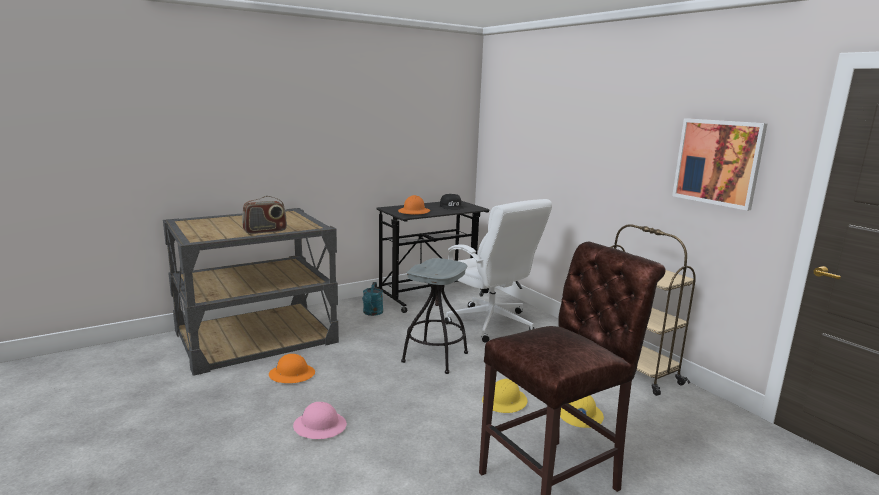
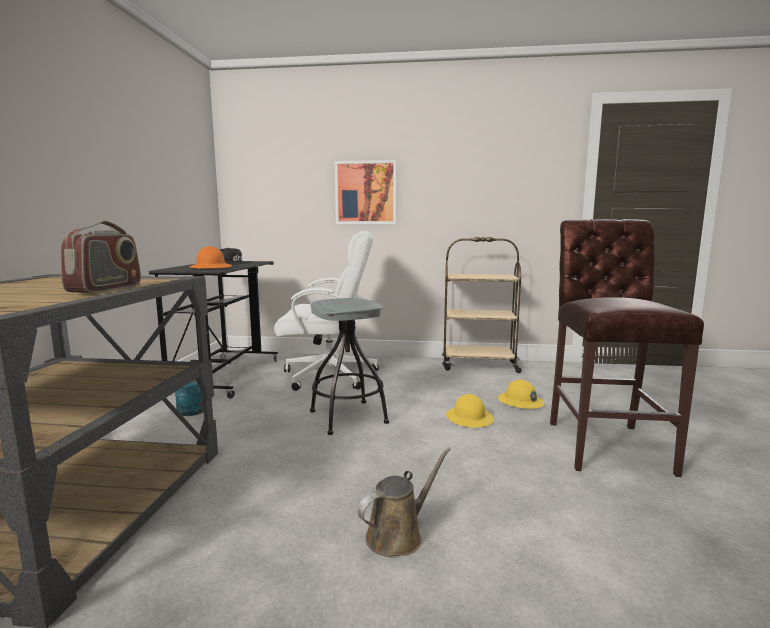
camera: 50 degrees left, 5 degrees down
orange hard hat [269,354,315,383] -> none
pink hard hat [293,402,347,439] -> brown watering can [358,447,451,557]
picture [672,118,768,211] -> picture moved to [335,160,397,224]

